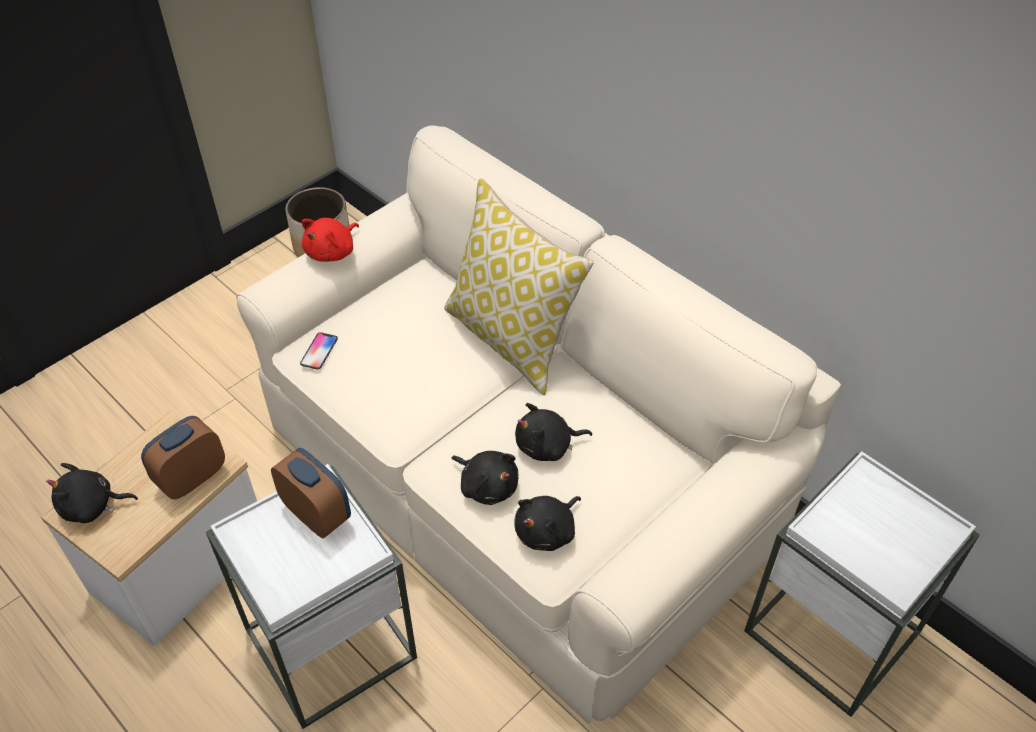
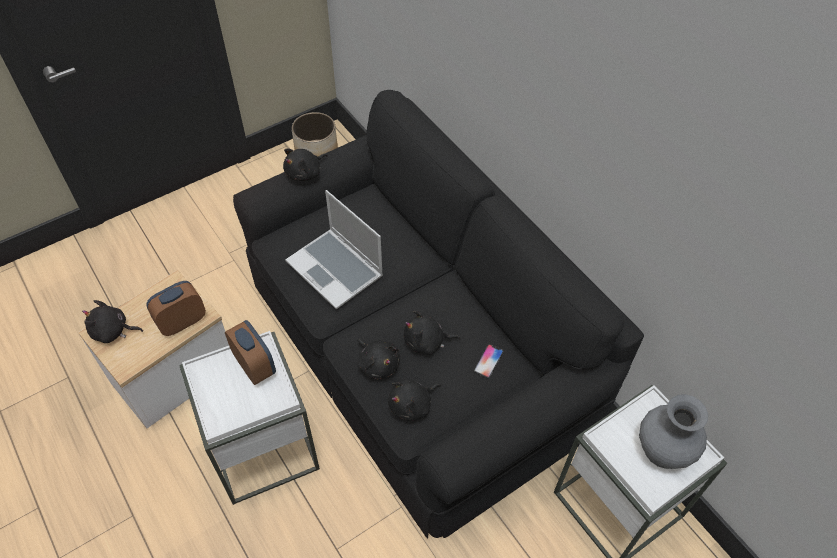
camera: 10 degrees right, 5 degrees up
beige sofa [237,126,841,724] -> black sofa [233,90,644,538]
phone [300,332,338,370] -> phone moved to [474,344,504,378]
red plush toy [302,218,359,262] -> black plush toy [283,148,328,181]
pillow [444,178,593,396] -> none
none -> laptop [285,190,383,309]
none -> grey vase [639,394,708,469]

